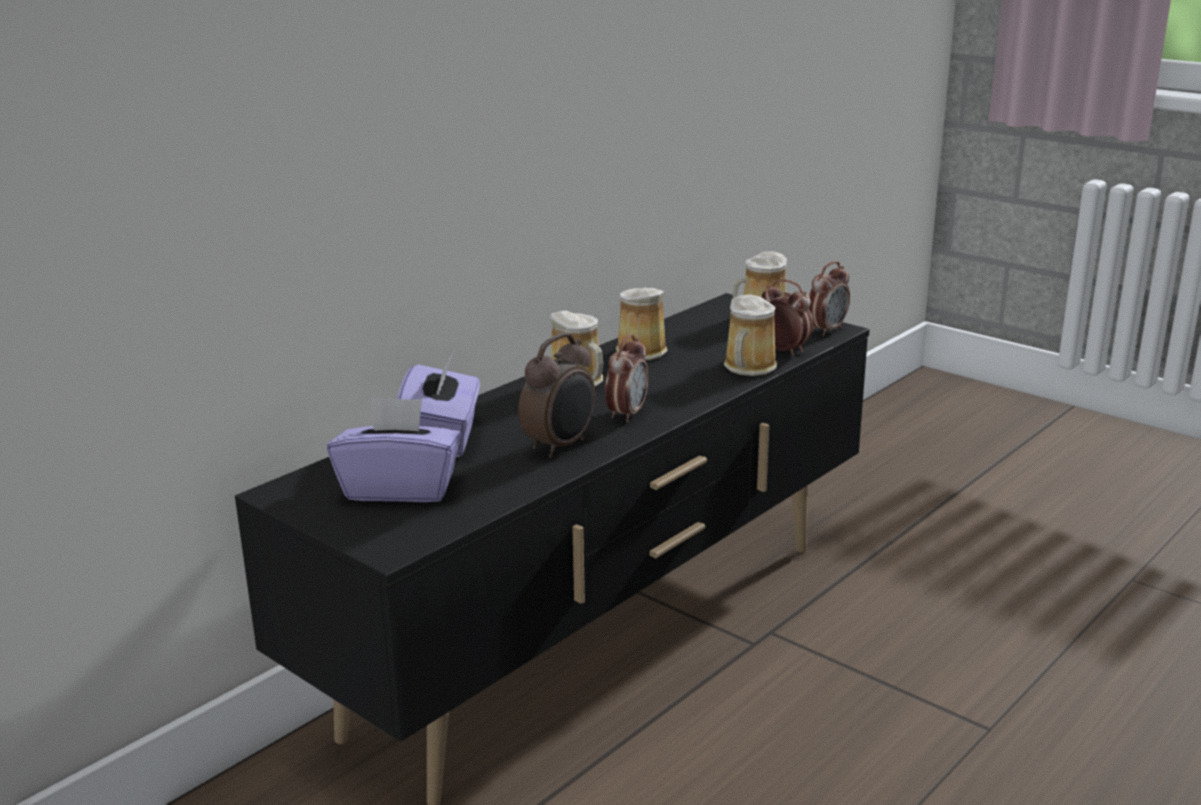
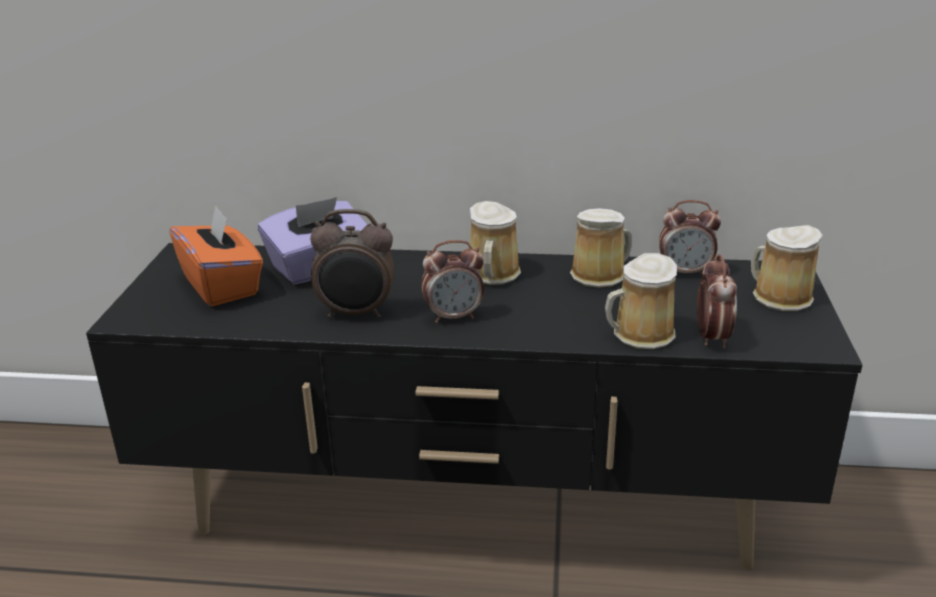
camera: 55 degrees right, 5 degrees up
purple tissue box [327,397,462,502] -> orange tissue box [169,205,263,306]
alarm clock [809,261,850,336] -> alarm clock moved to [659,200,721,277]

